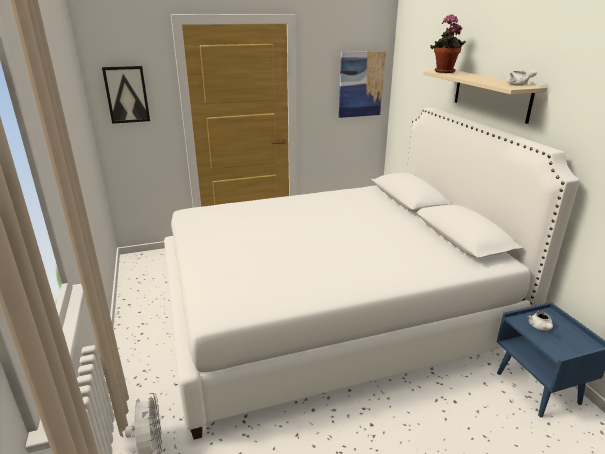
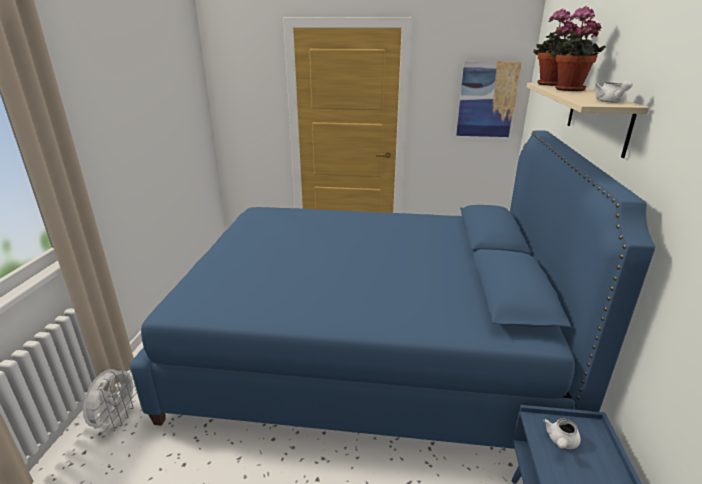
camera: 25 degrees right, 0 degrees up
picture [102,66,150,124] -> none
white bed [164,108,580,440] -> blue bed [130,130,655,449]
none -> potted plant [551,6,606,91]

